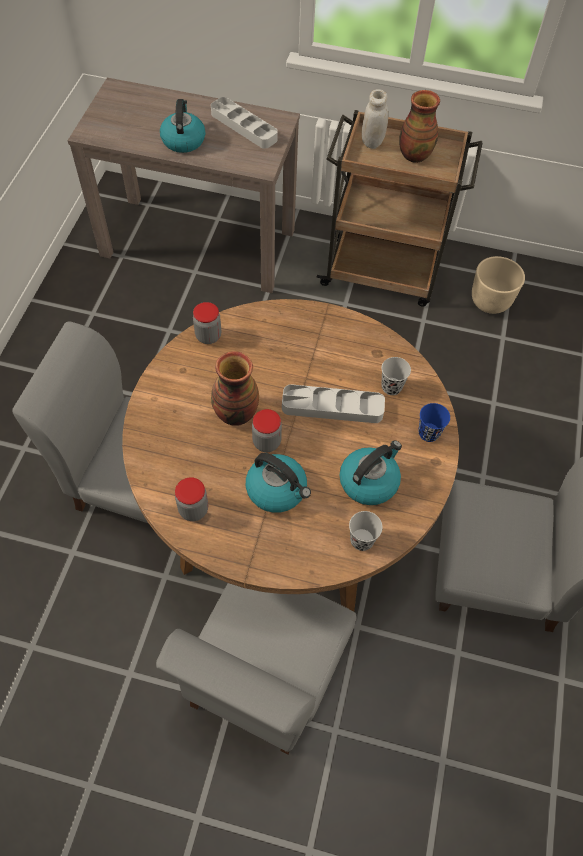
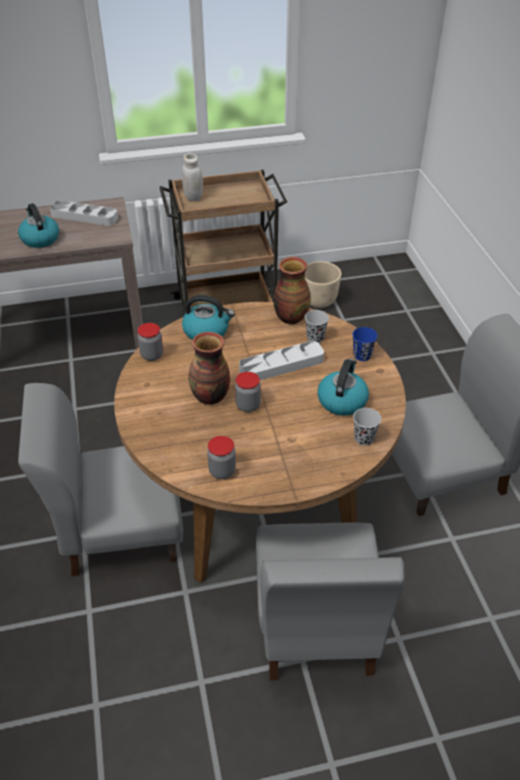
camera: 25 degrees left, 15 degrees down
kettle [246,453,311,513] -> kettle moved to [182,295,235,340]
vase [399,90,440,163] -> vase moved to [273,257,311,324]

